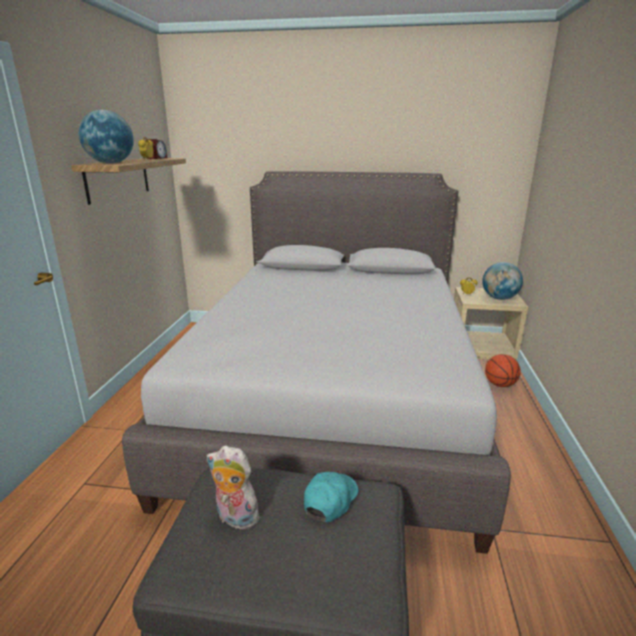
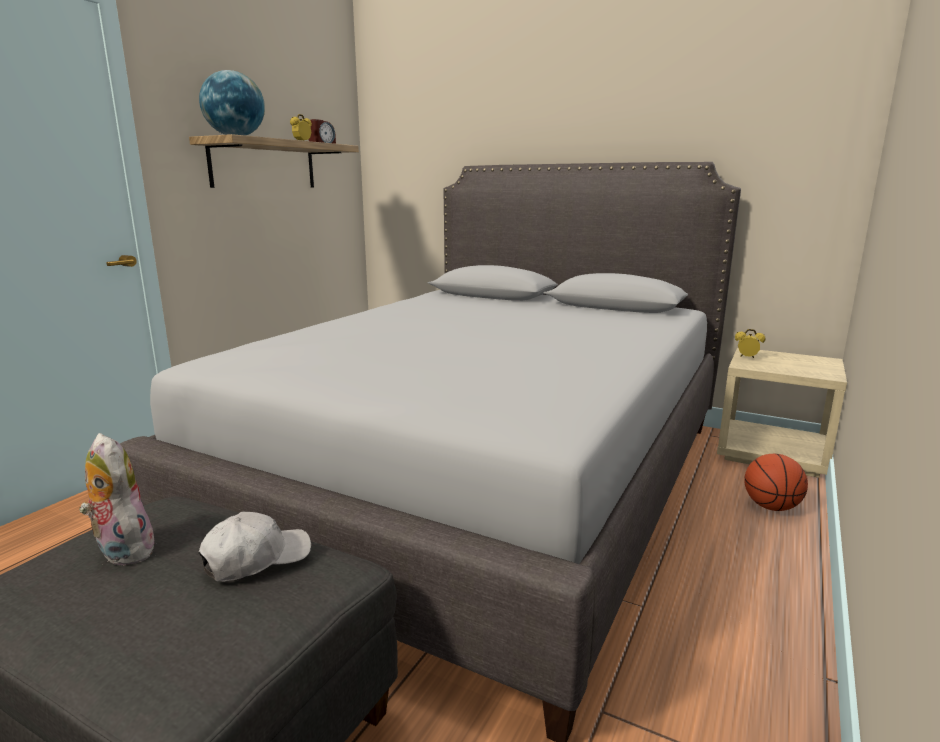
camera: 20 degrees right, 5 degrees down
turquoise cap [304,472,359,522] -> white cap [199,512,311,582]
globe [482,262,523,300] -> none

